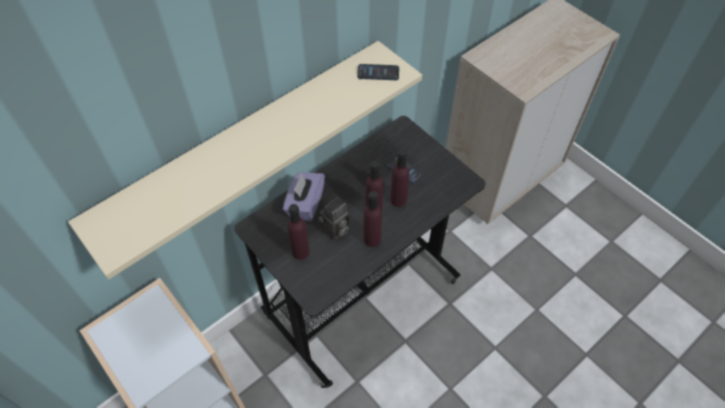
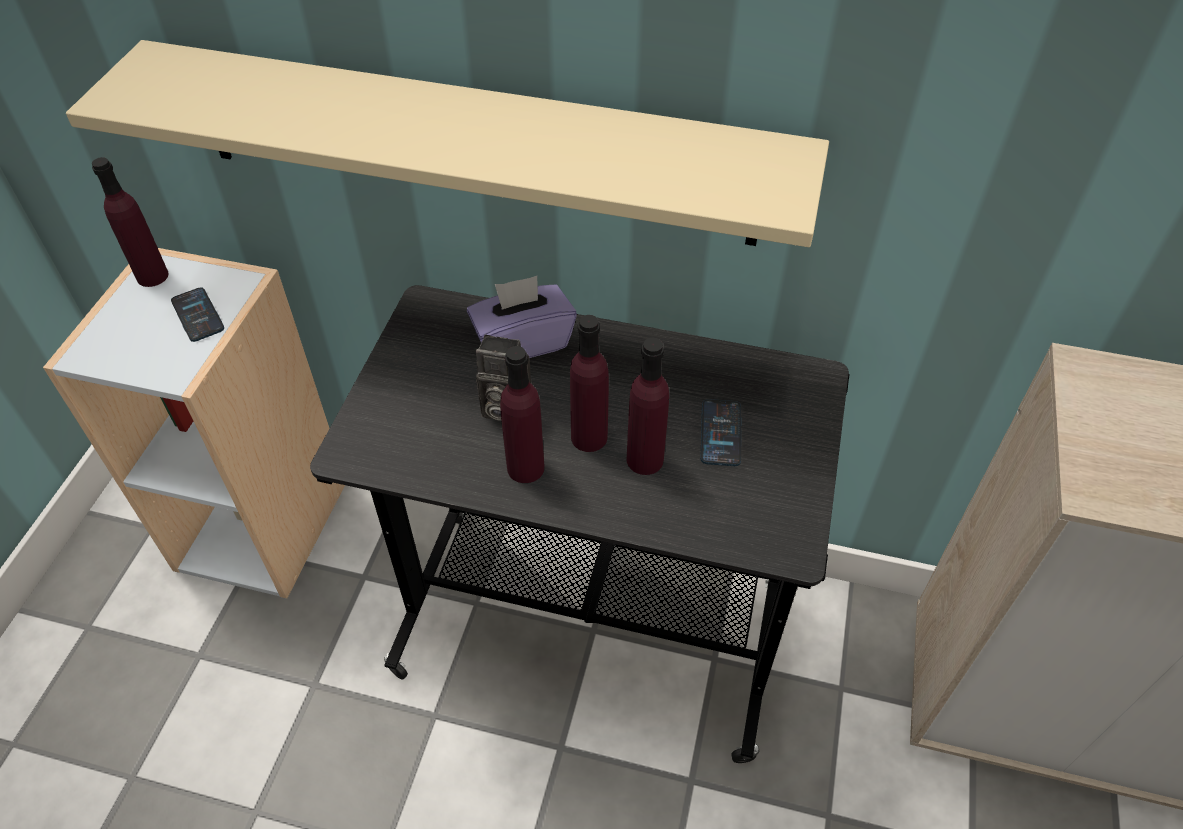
camera: 55 degrees right, 5 degrees down
purple bottle [288,204,310,260] -> purple bottle moved to [92,157,169,287]
phone [357,64,399,80] -> phone moved to [171,287,224,342]

